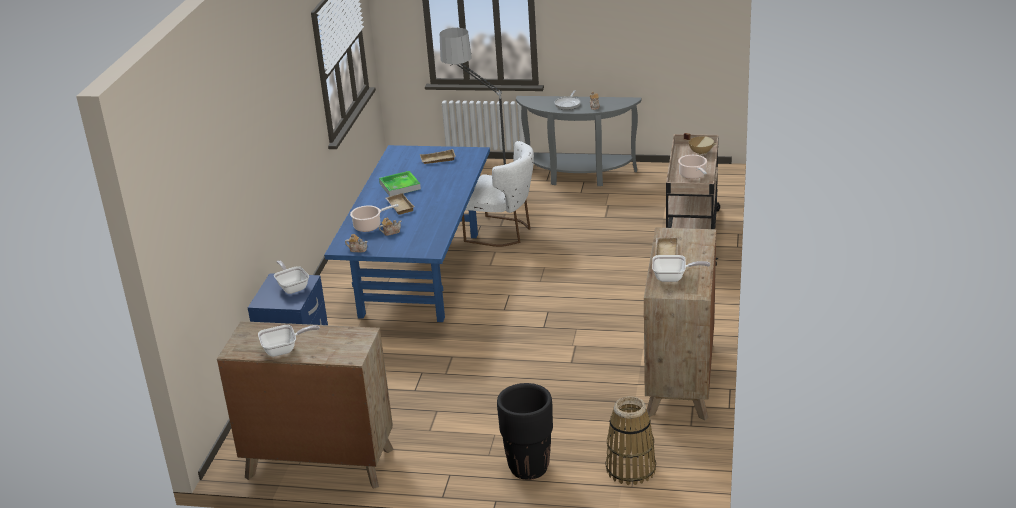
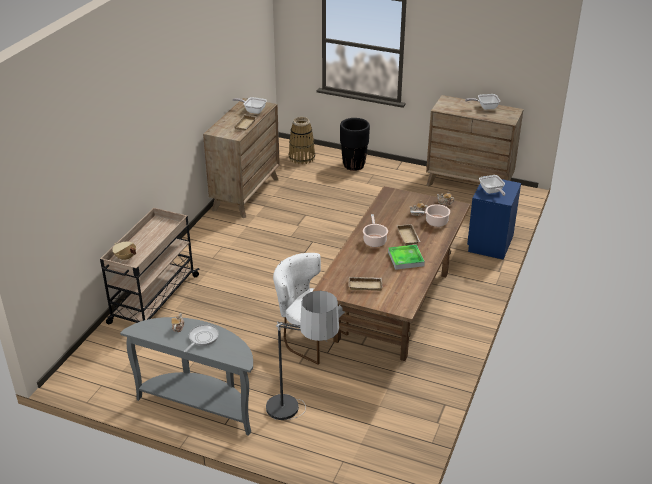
camera: 170 degrees left, 5 degrees up
blue dining table [324,145,490,322] -> brown dining table [312,186,470,361]
cooking pot [678,155,707,179] -> cooking pot moved to [363,214,388,247]

